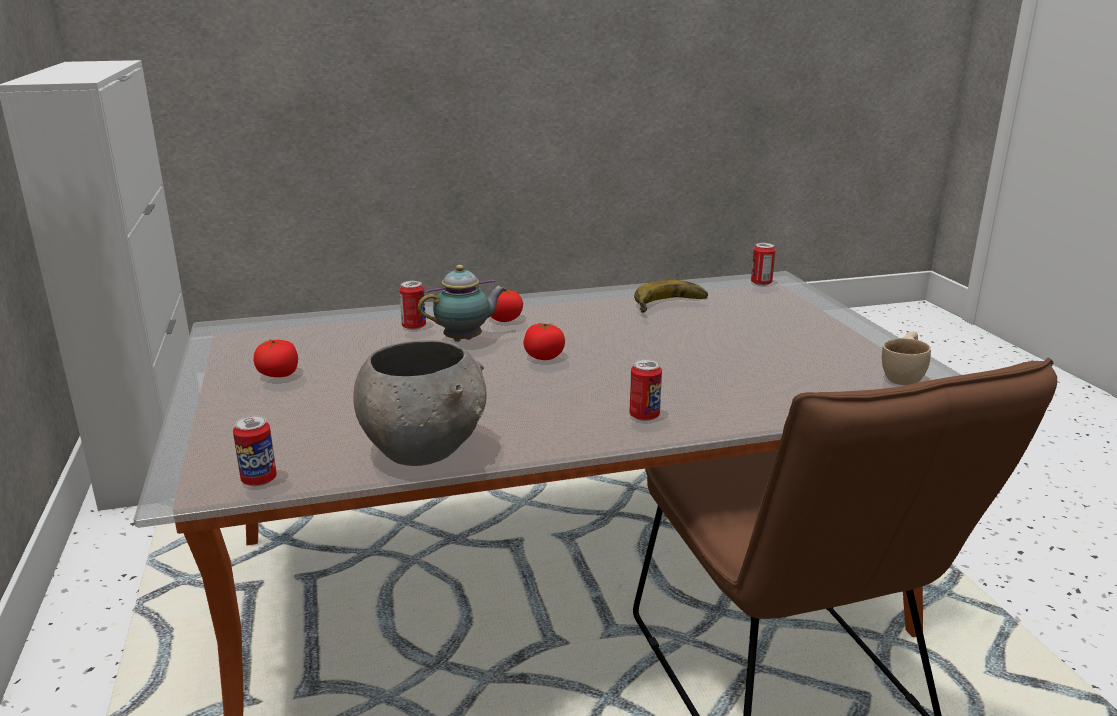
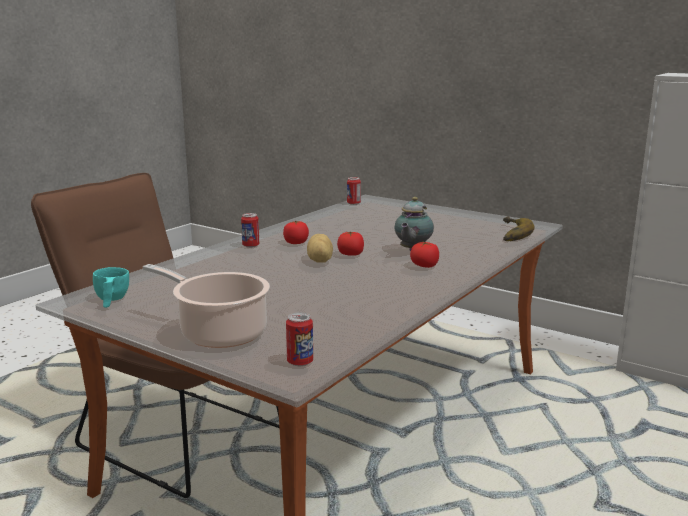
camera: 140 degrees right, 5 degrees down
tomato [254,339,298,377] -> tomato moved to [283,221,309,244]
grey bowl [353,340,487,466] -> none
can [399,281,426,330] -> none
banana [634,280,708,313] -> banana moved to [503,216,535,241]
beige cup [882,332,931,385] -> turquoise cup [93,267,129,308]
none -> cooking pot [143,264,270,348]
none -> potato [307,234,333,263]

